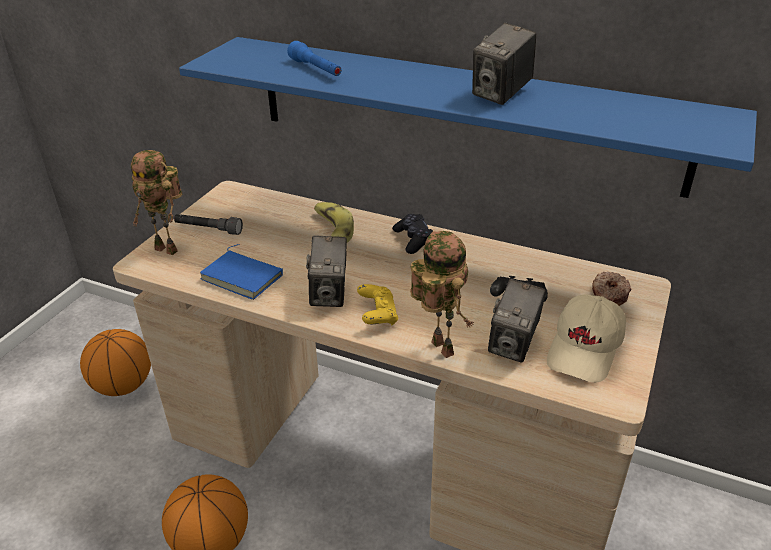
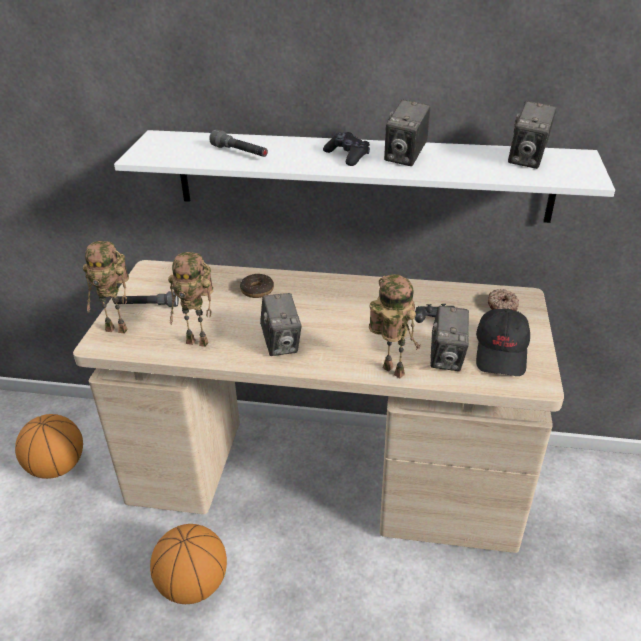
camera: 15 degrees left, 0 degrees up
blue shelf [179,37,757,198] -> white shelf [114,130,615,223]
blue book [200,244,283,300] -> toy robot [168,252,213,347]
blue flashlight [287,41,342,76] -> grey flashlight [209,129,268,157]
banana [314,202,354,242] -> donut [240,274,274,298]
yellow game controller [357,284,398,325] -> none
black game controller [392,214,433,254] -> black game controller moved to [323,132,370,166]
beige cap [547,294,626,383] -> black cap [476,309,530,376]
none -> camera [508,101,557,169]

